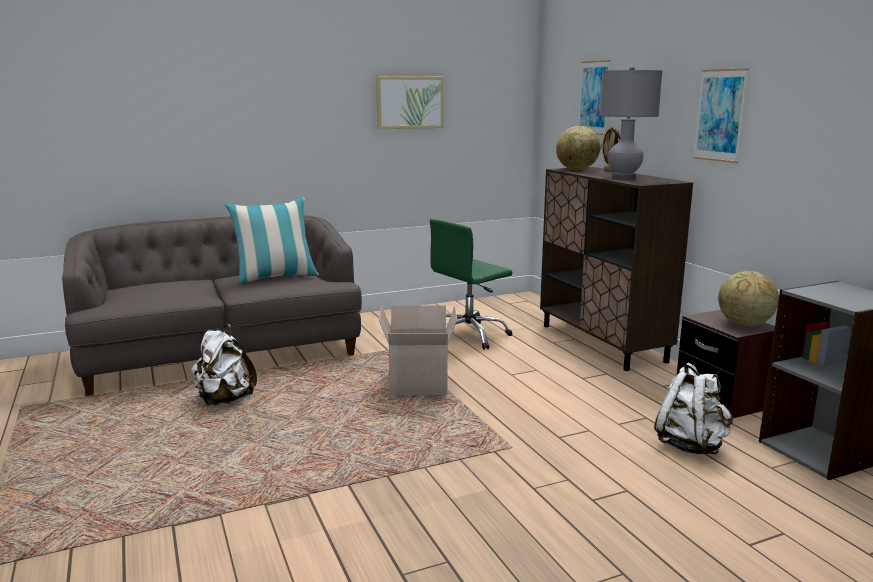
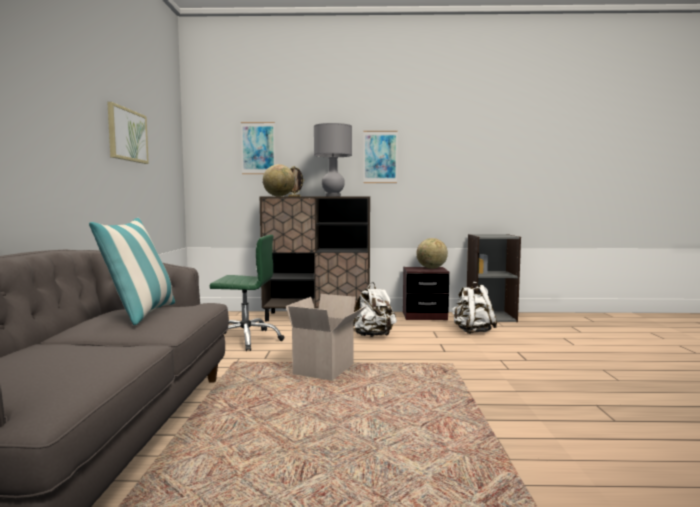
camera: 65 degrees left, 10 degrees down
white backpack [191,324,257,405] -> white backpack moved to [354,282,397,337]
green office chair [430,219,512,350] -> green office chair turned 75 degrees counterclockwise [210,235,285,351]

